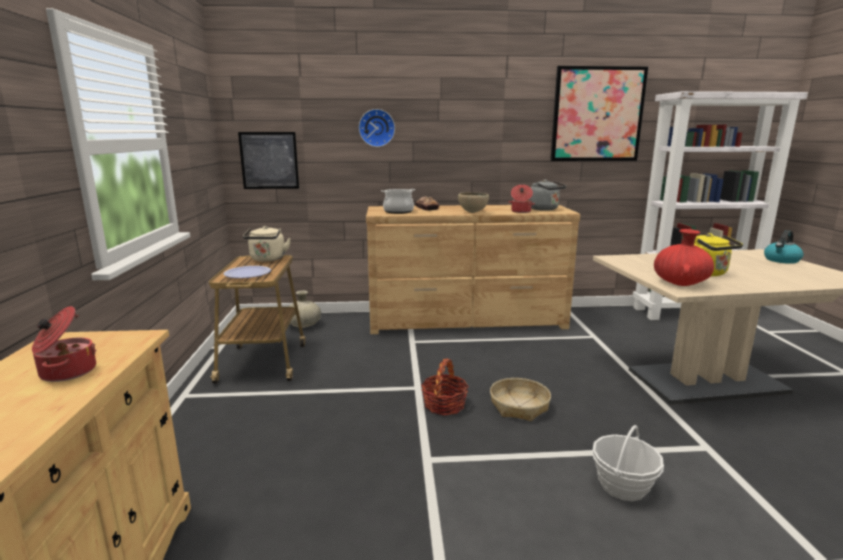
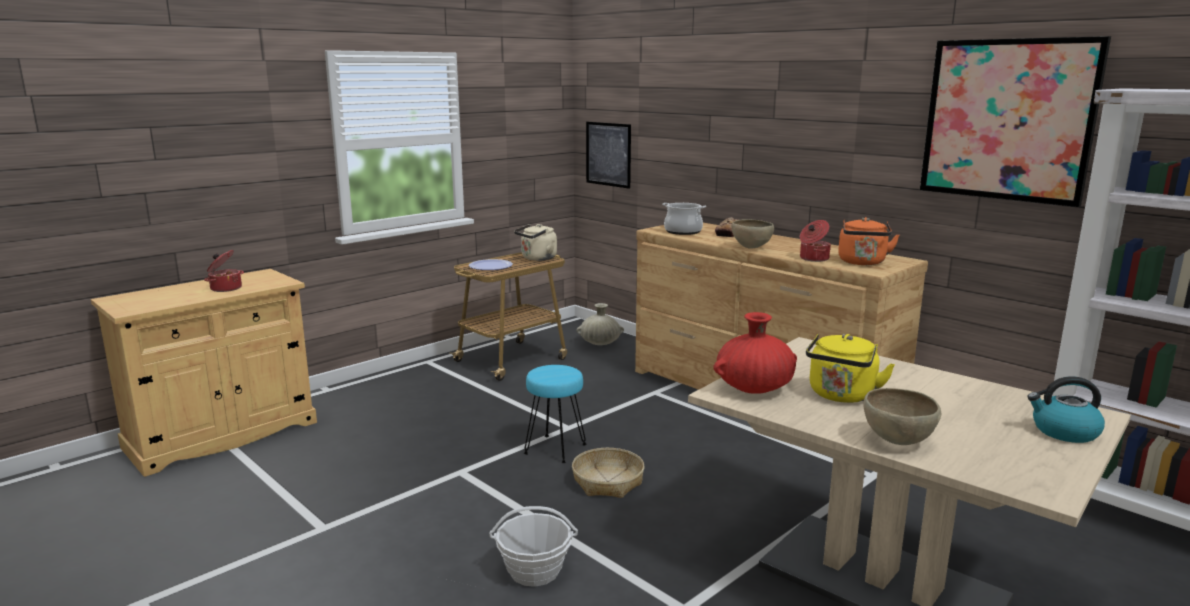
camera: 50 degrees right, 0 degrees up
wall clock [359,109,395,147] -> none
basket [421,359,469,415] -> turquoise stool [524,365,586,463]
grey kettle [529,179,567,211] -> orange kettle [838,217,900,265]
none -> brown bowl [863,388,942,445]

